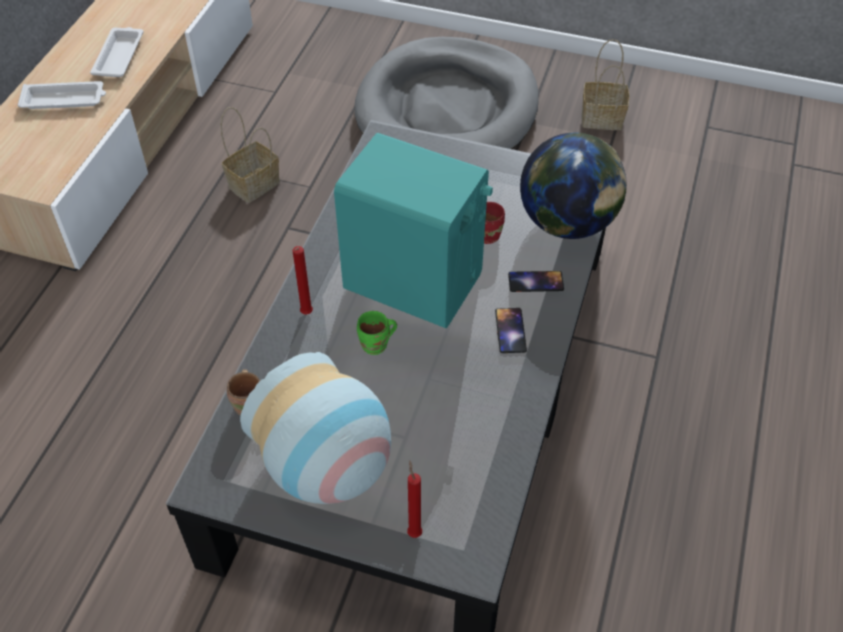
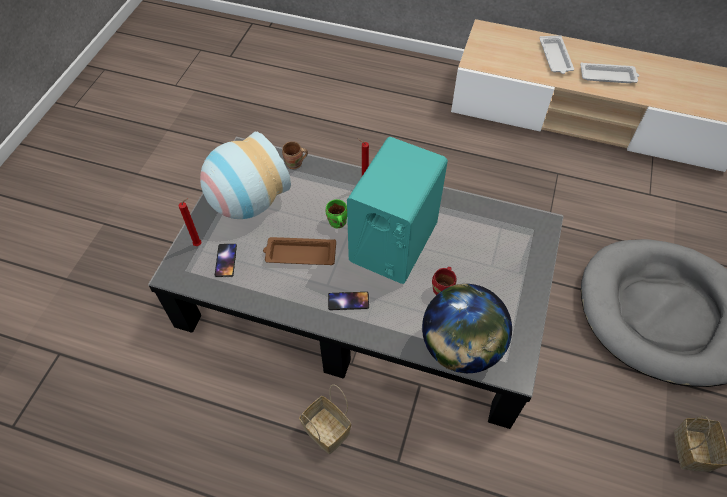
camera: 90 degrees right, 5 degrees up
basket [220,107,280,203] -> basket moved to [299,384,351,454]
phone [508,271,564,292] -> phone moved to [215,244,237,277]
none -> brown tray [263,237,336,265]

